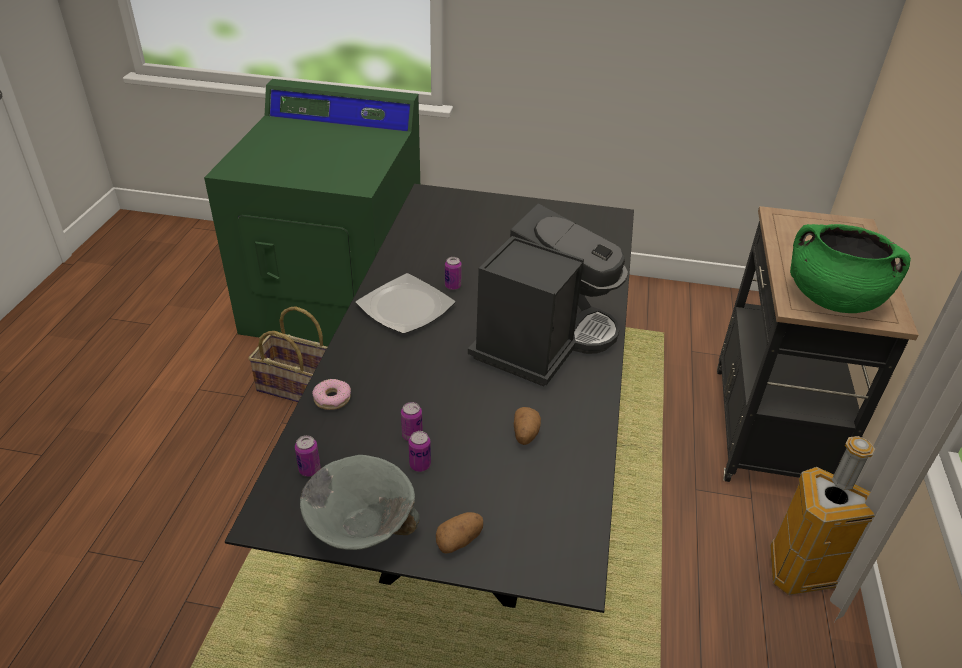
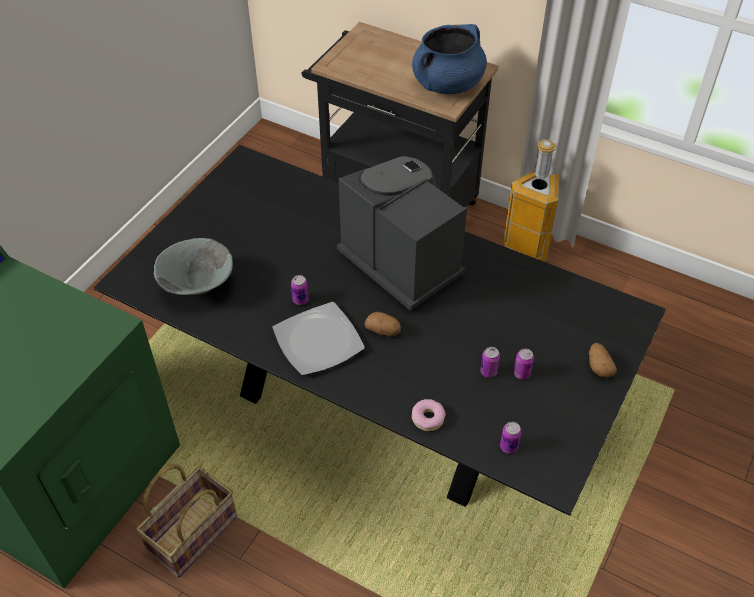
camera: 70 degrees left, 10 degrees up
grey bowl [300,455,420,550] -> grey bowl moved to [154,238,233,296]
potato [514,407,541,445] -> potato moved to [364,312,401,336]
green cooking pot [790,224,911,313] -> blue cooking pot [412,24,487,94]

